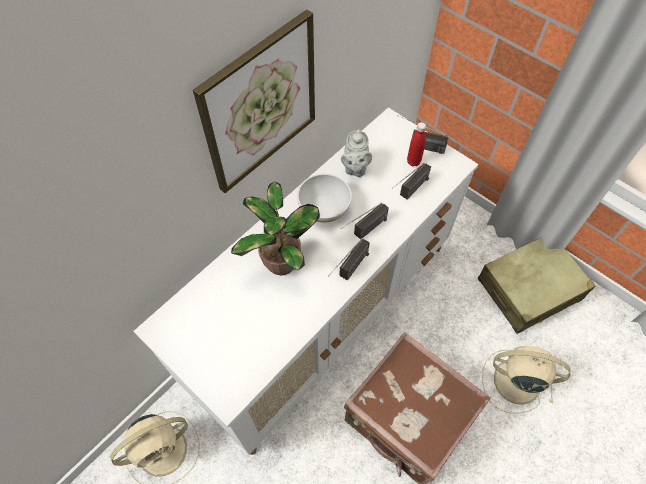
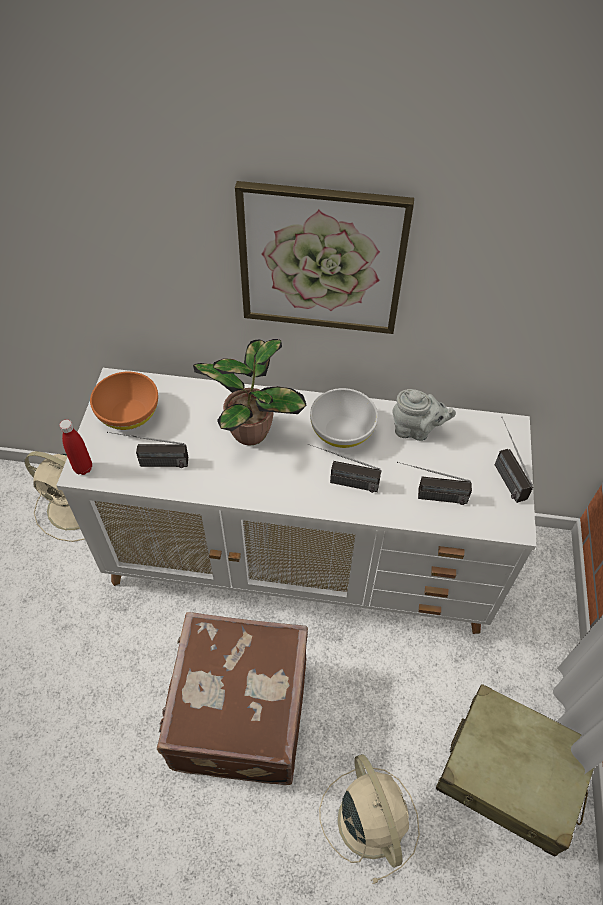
camera: 55 degrees right, 5 degrees down
radio [332,238,370,281] -> radio moved to [107,432,188,468]
grey teapot [341,129,372,177] -> grey teapot turned 135 degrees counterclockwise [393,389,456,441]
red bottle [407,122,426,166] -> red bottle moved to [59,419,92,475]
none -> orange bowl [90,371,158,430]

